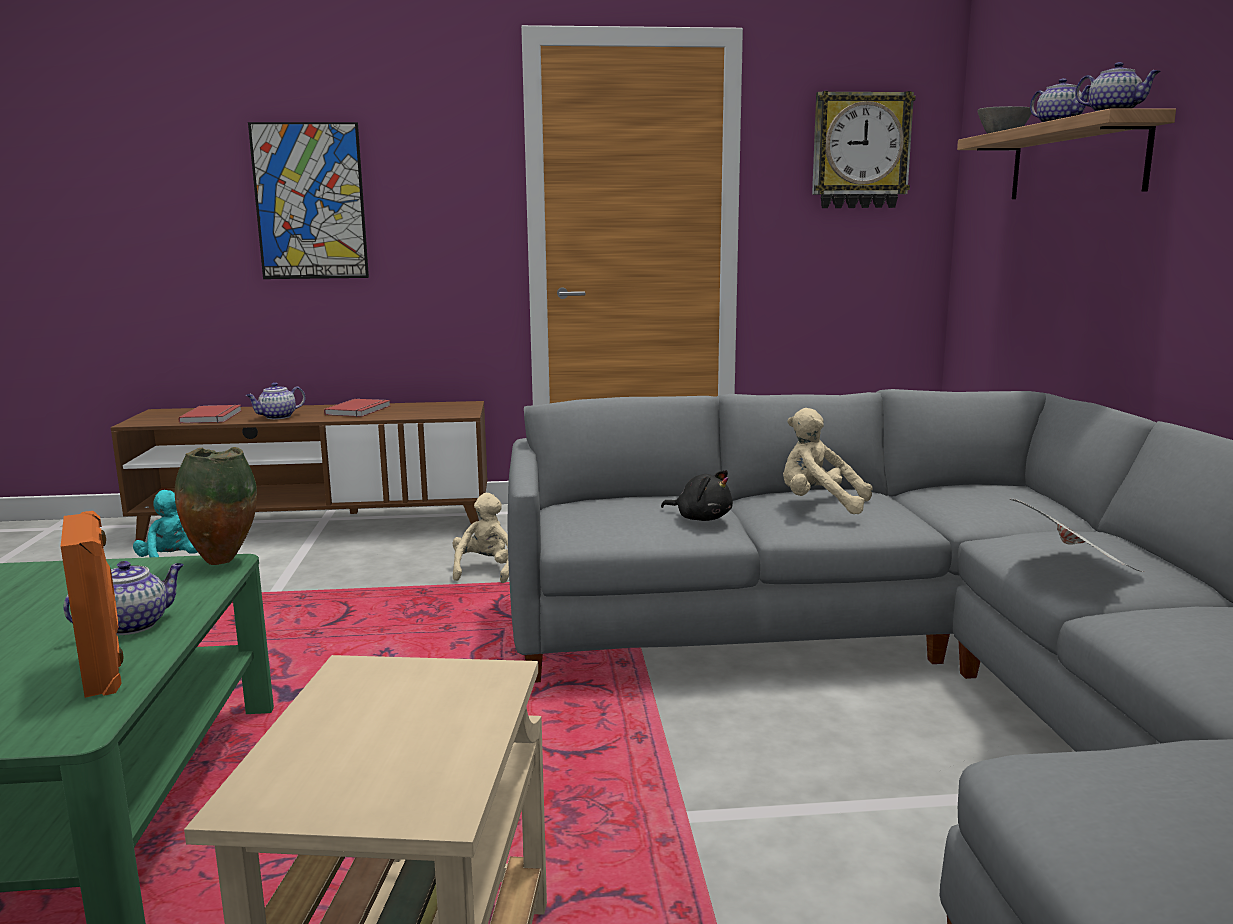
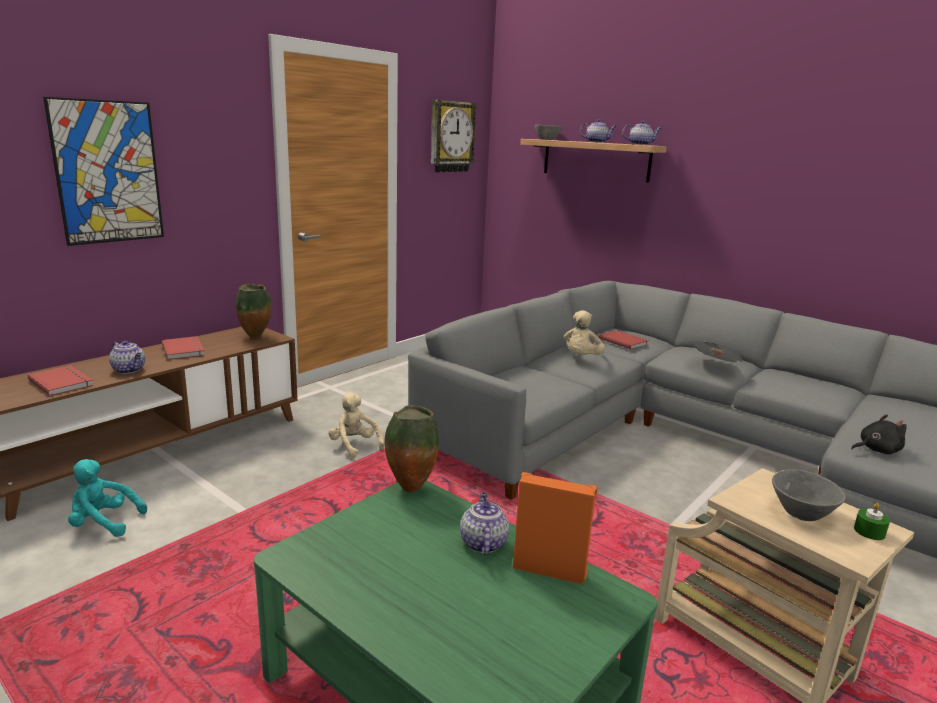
camera: 45 degrees left, 5 degrees up
teapot [246,382,305,419] -> teapot turned 60 degrees counterclockwise [109,340,145,374]
black plush toy [661,470,733,521] -> black plush toy moved to [851,415,907,454]
beige plush toy [783,408,872,514] -> beige plush toy turned 45 degrees counterclockwise [564,310,605,355]
none -> vase [236,284,272,338]
none -> red book [599,330,649,349]
none -> grey bowl [772,469,846,521]
none -> green candle [854,503,890,540]

